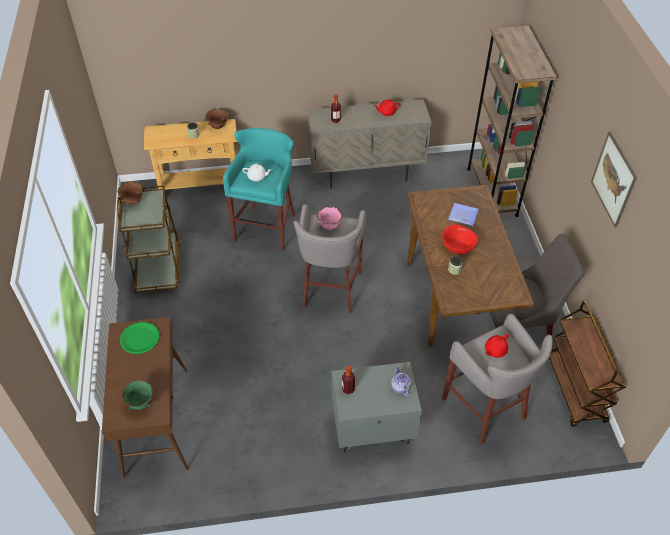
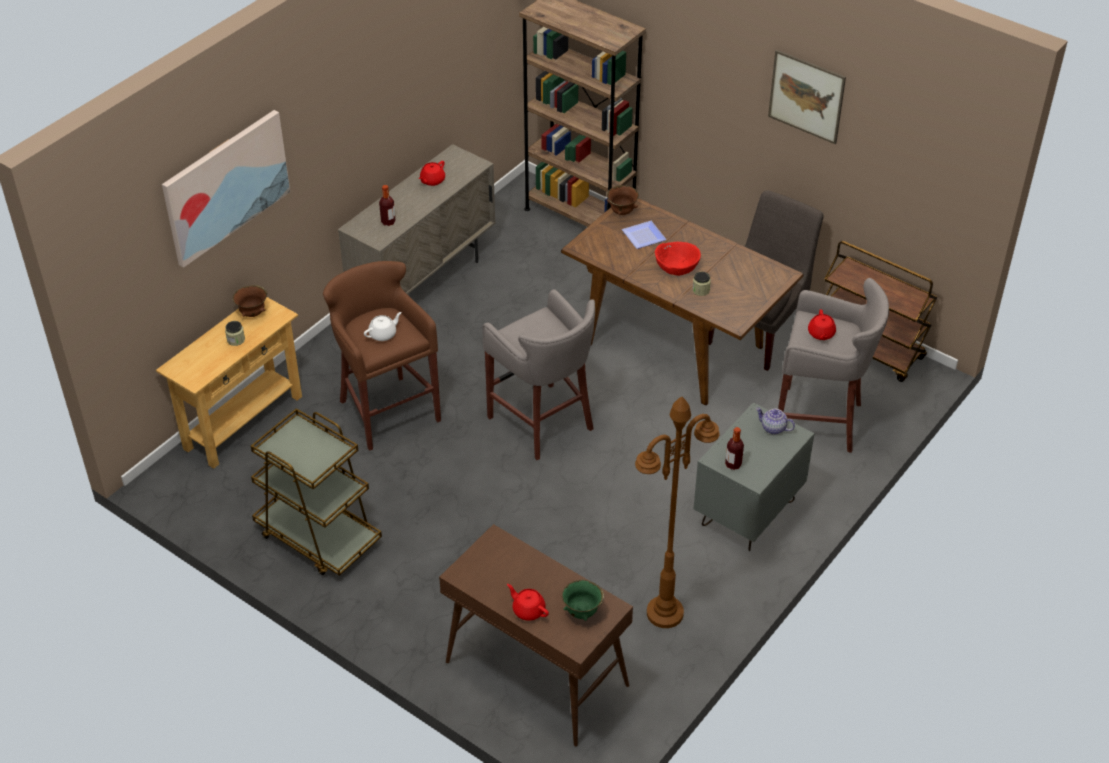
camera: 45 degrees left, 5 degrees down
brown bowl [117,181,143,204] -> brown bowl moved to [607,185,639,215]
green plate [120,322,160,354] -> none
turquoise stool [223,128,295,251] -> brown stool [323,261,441,451]
pink bowl [317,206,342,231] -> none
none -> picture [162,110,290,267]
none -> red teapot [507,584,549,621]
none -> brown floor lamp [635,397,720,628]

